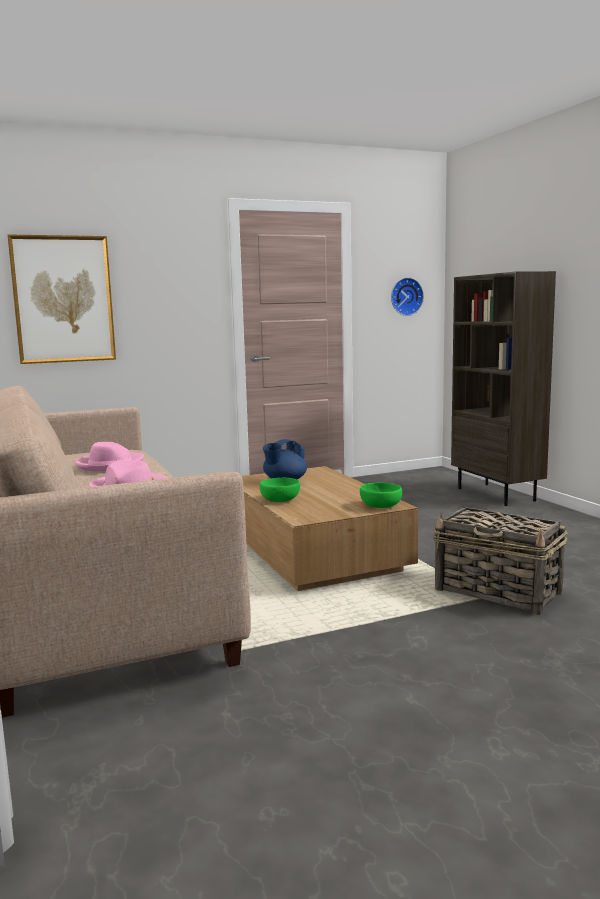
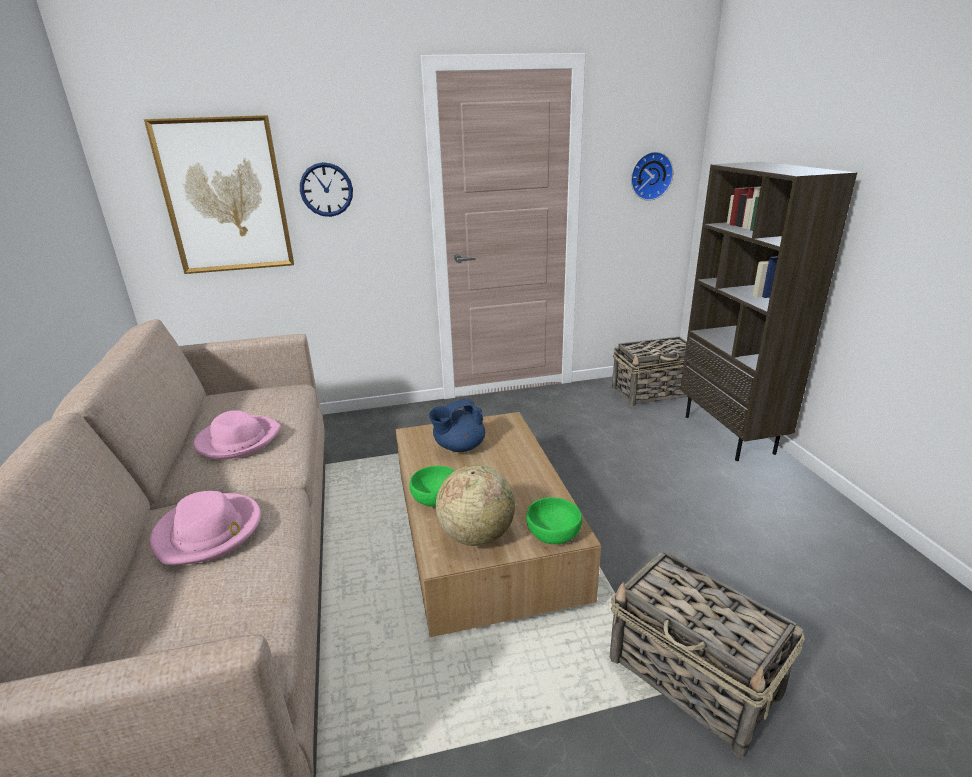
camera: 10 degrees right, 15 degrees up
none -> wall clock [300,162,353,217]
none -> globe [436,465,515,546]
none -> basket [612,336,688,407]

